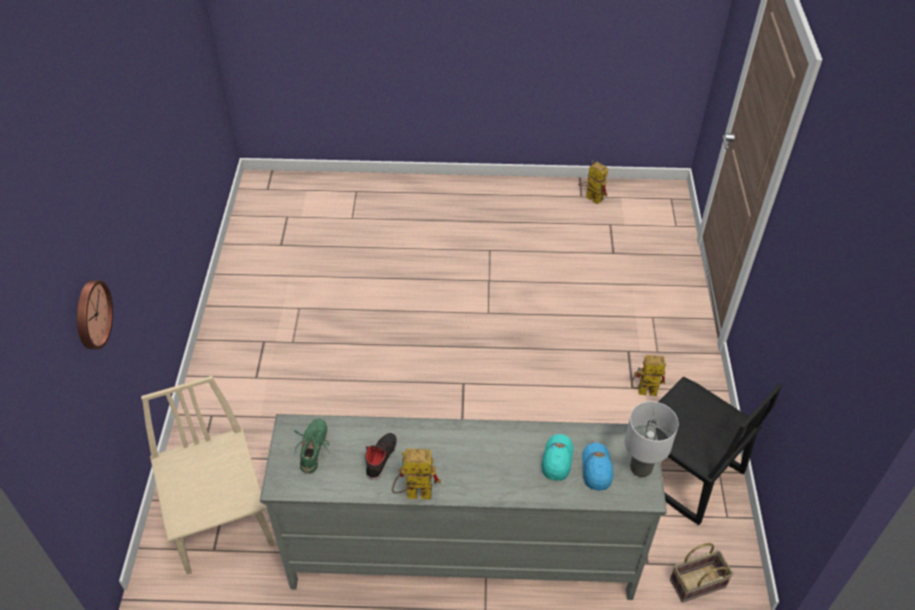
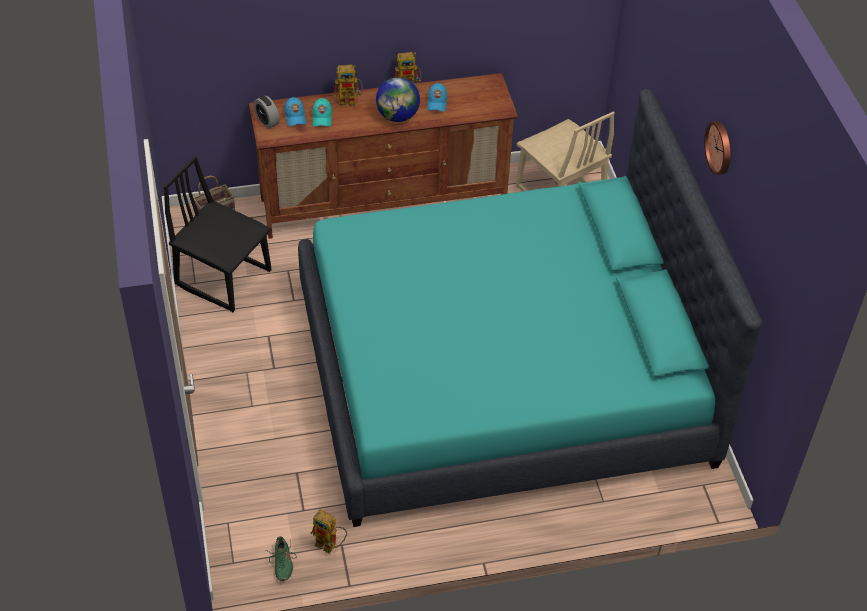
camera: 165 degrees right, 0 degrees up
wall clock [77,280,113,349] -> wall clock moved to [704,121,730,175]
grey dresser [260,414,667,600] -> brown dresser [249,73,518,239]
green shoe [294,418,330,473] -> green shoe moved to [266,536,297,581]
black shoe [365,433,397,480] -> blue cap [427,83,447,112]
white table lamp [625,401,679,477] -> alarm clock [254,96,280,129]
toy robot [631,355,666,396] -> toy robot moved to [333,65,363,107]
none -> turquoise bed [298,89,762,527]
none -> globe [376,77,420,122]

